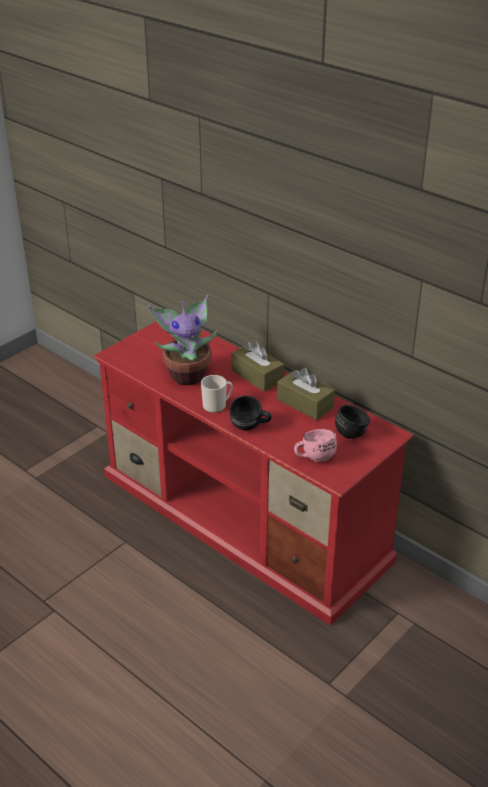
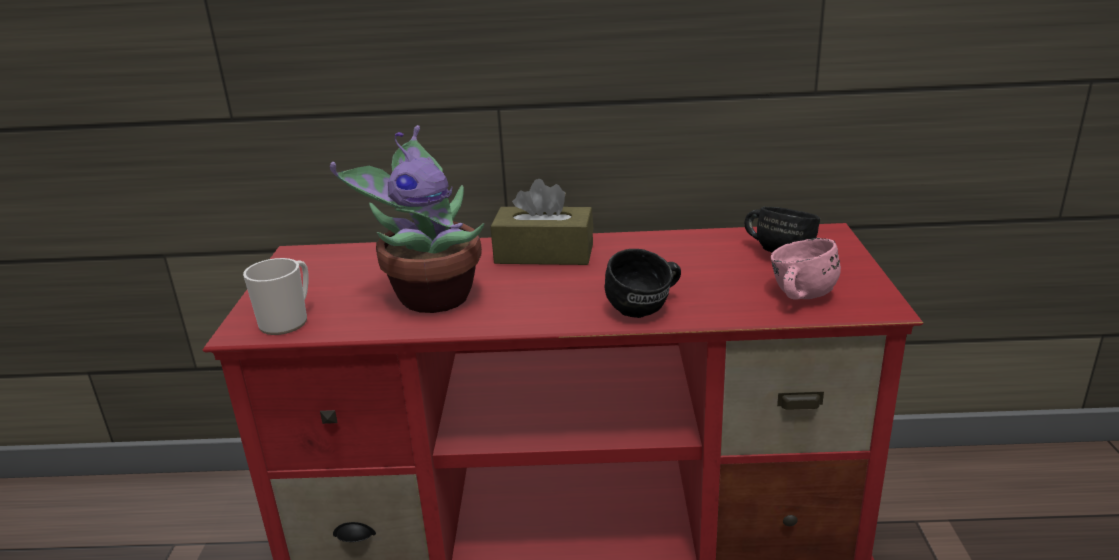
camera: 40 degrees left, 10 degrees down
mug [201,375,233,413] -> mug moved to [243,258,308,335]
brown tissue box [277,368,335,420] -> none

